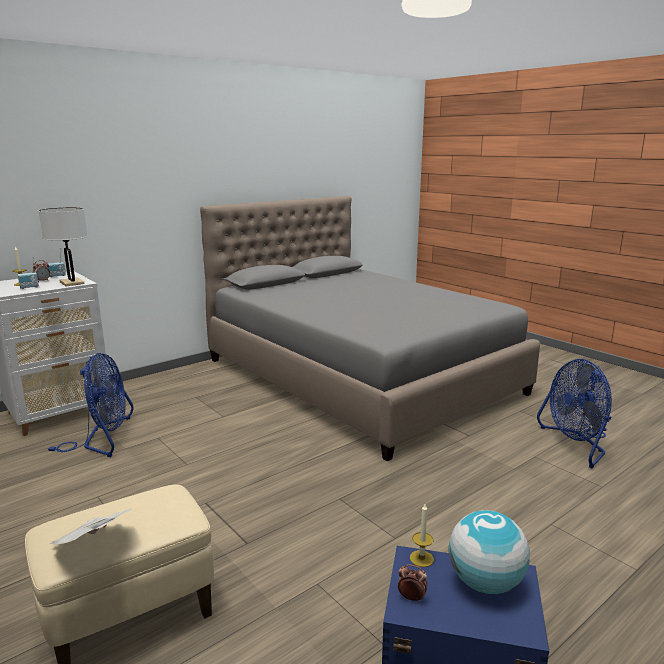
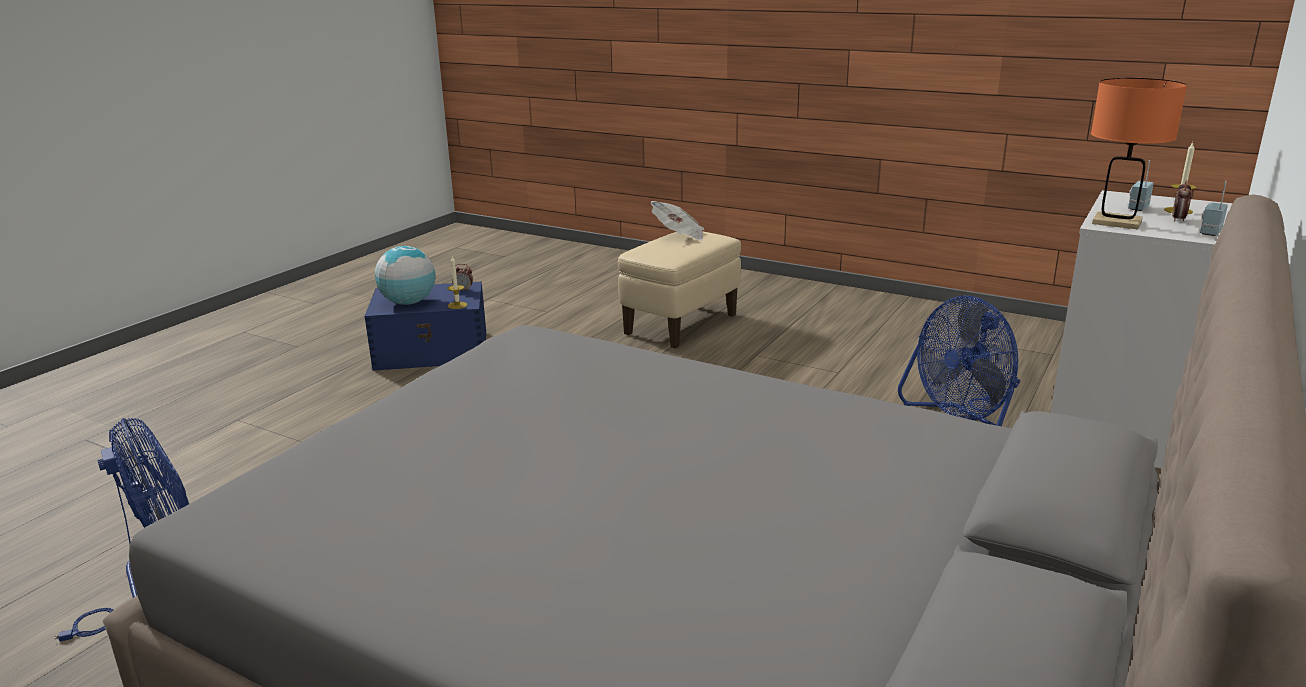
camera: 160 degrees right, 5 degrees up
white table lamp [39,207,87,286] -> orange table lamp [1091,78,1187,229]

